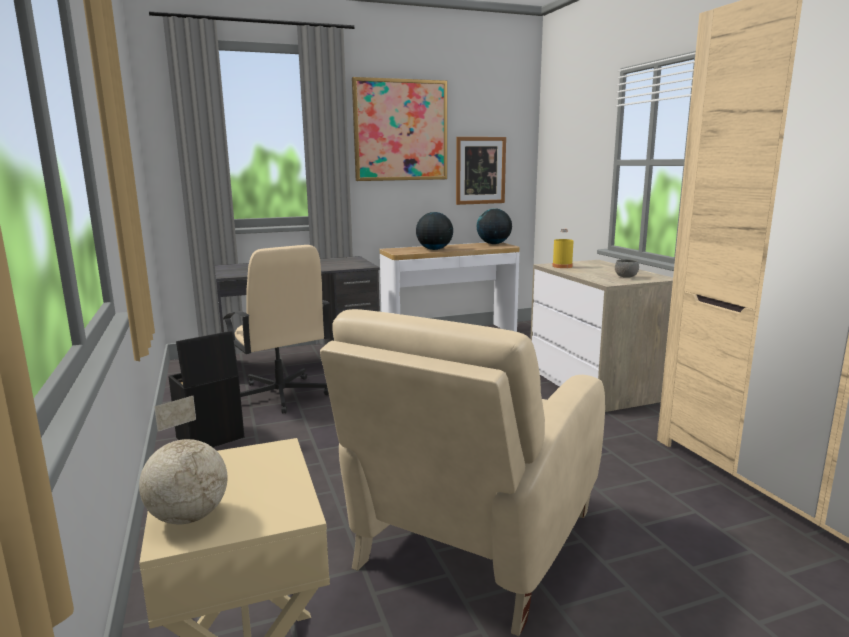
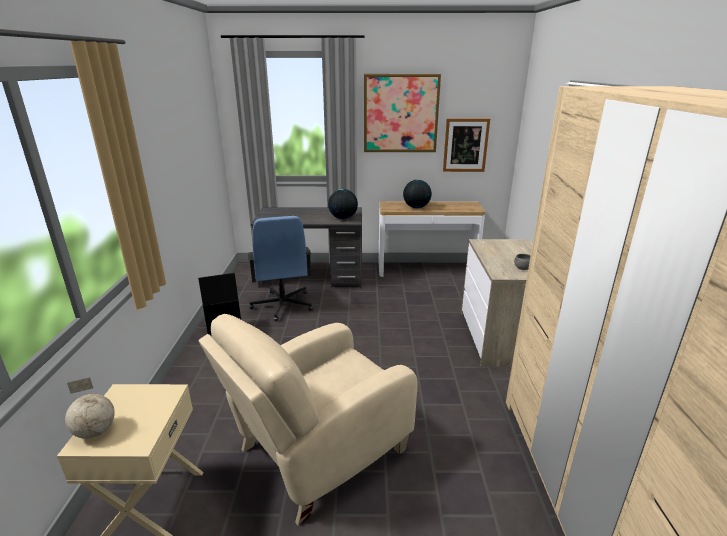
camera: 20 degrees right, 10 degrees up
beige office chair [223,245,330,414] -> blue office chair [248,216,313,321]
globe [477,208,512,244] -> globe moved to [328,189,358,219]
yellow bottle [552,228,574,268] -> none

